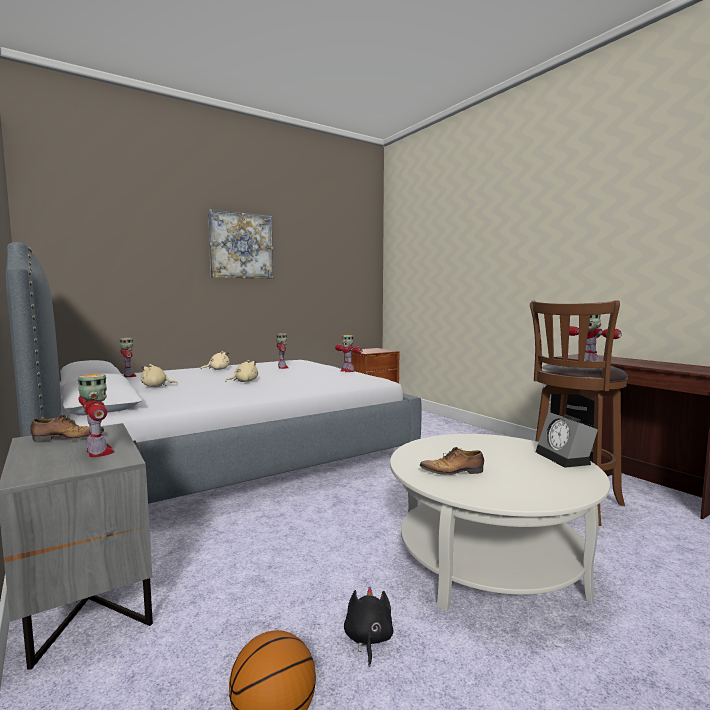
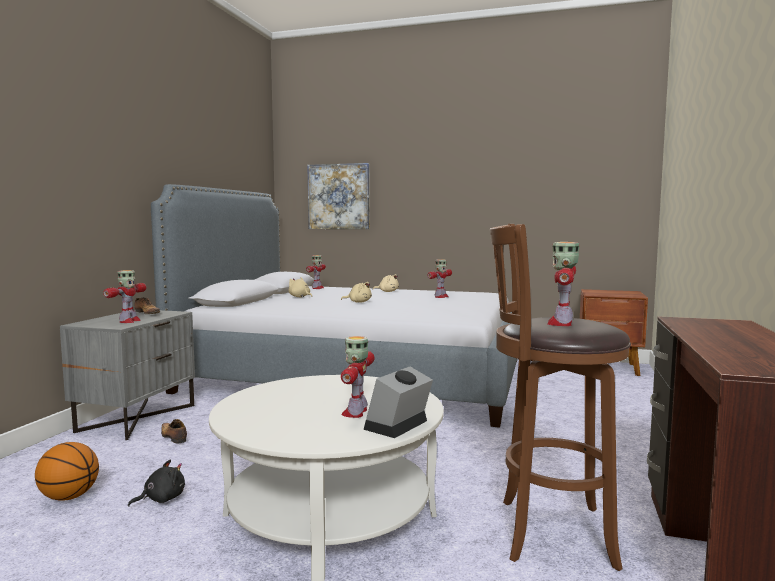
camera: 50 degrees right, 0 degrees up
picture [208,209,273,279] -> picture moved to [307,163,370,229]
toy robot [335,335,362,372] -> toy robot moved to [341,336,375,418]
shoe [420,447,484,475] -> shoe moved to [161,419,187,444]

